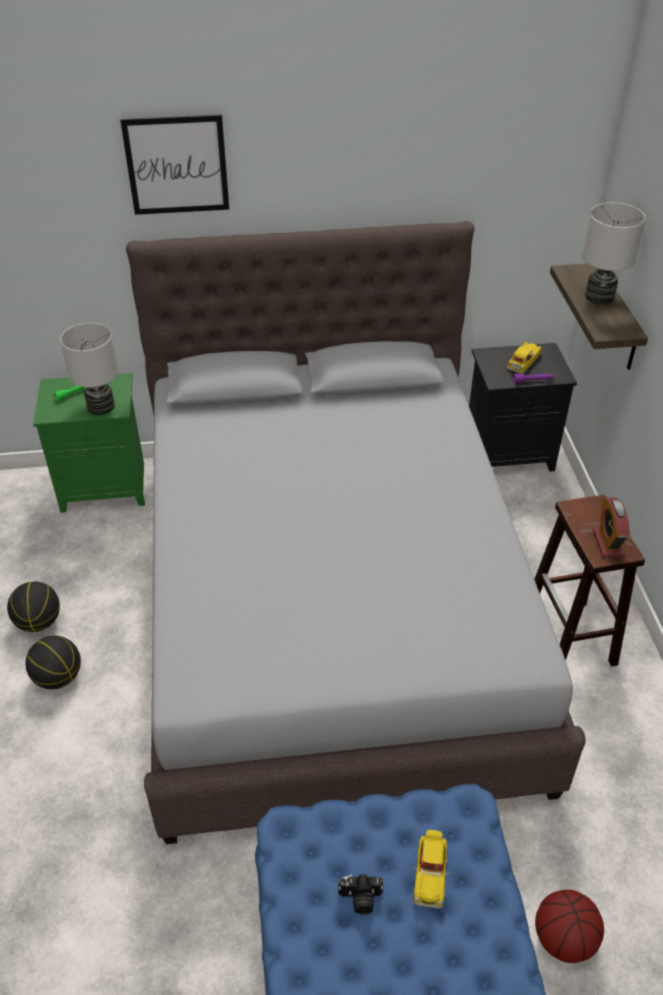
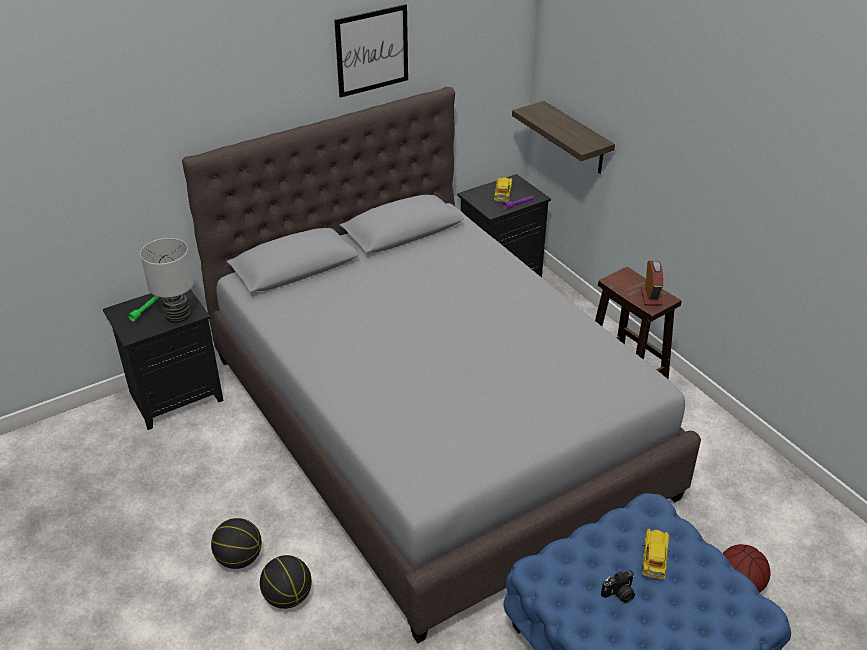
camera: 25 degrees left, 5 degrees down
basketball [7,582,60,632] -> basketball moved to [260,555,312,609]
green nightstand [33,373,145,513] -> black nightstand [103,289,224,430]
picture [120,114,229,215] -> picture moved to [334,4,408,98]
toy car [413,830,450,909] -> toy car turned 150 degrees counterclockwise [642,529,671,580]
grey table lamp [582,203,645,304] -> none
alarm clock [593,498,630,557] -> alarm clock turned 150 degrees counterclockwise [641,261,663,306]

